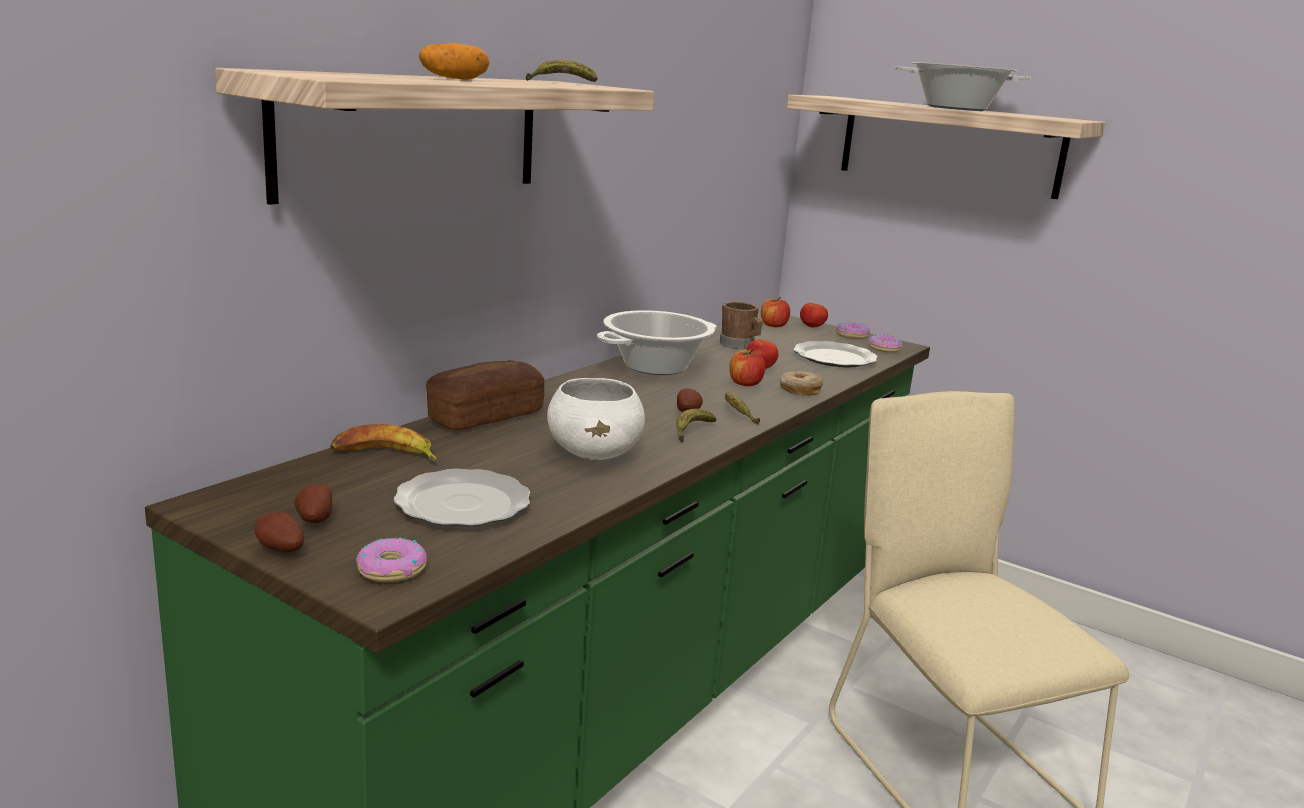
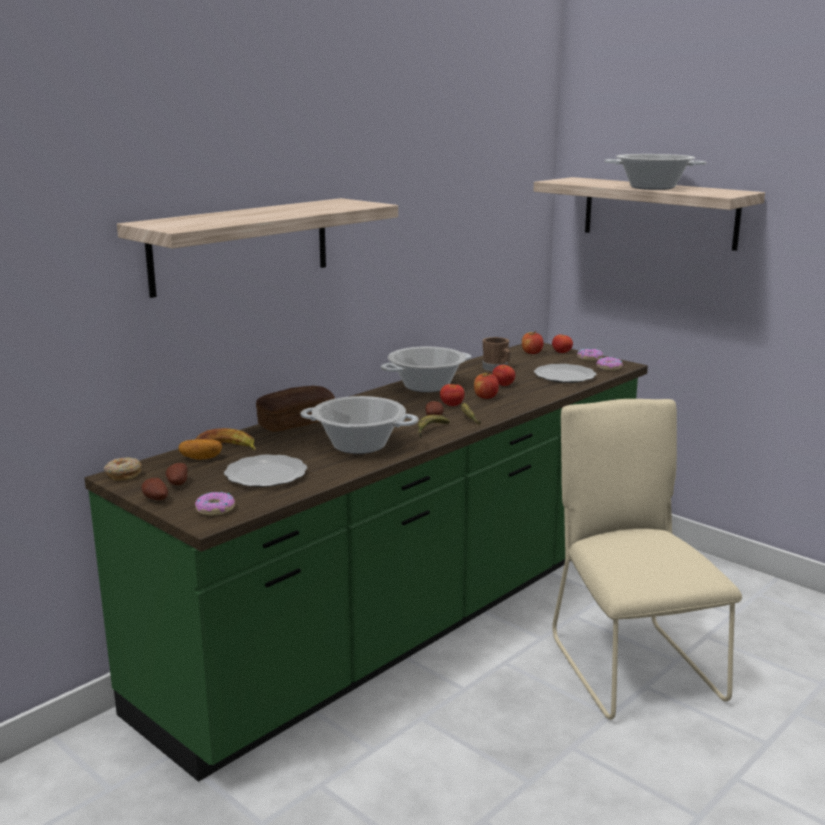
camera: 10 degrees right, 0 degrees up
potato [419,43,490,80] -> potato moved to [179,439,222,460]
banana [526,60,597,82] -> none
white bowl [547,378,645,460] -> cooking pot [301,396,418,454]
donut [779,371,823,396] -> donut moved to [104,457,142,481]
none -> tomato [440,384,465,406]

